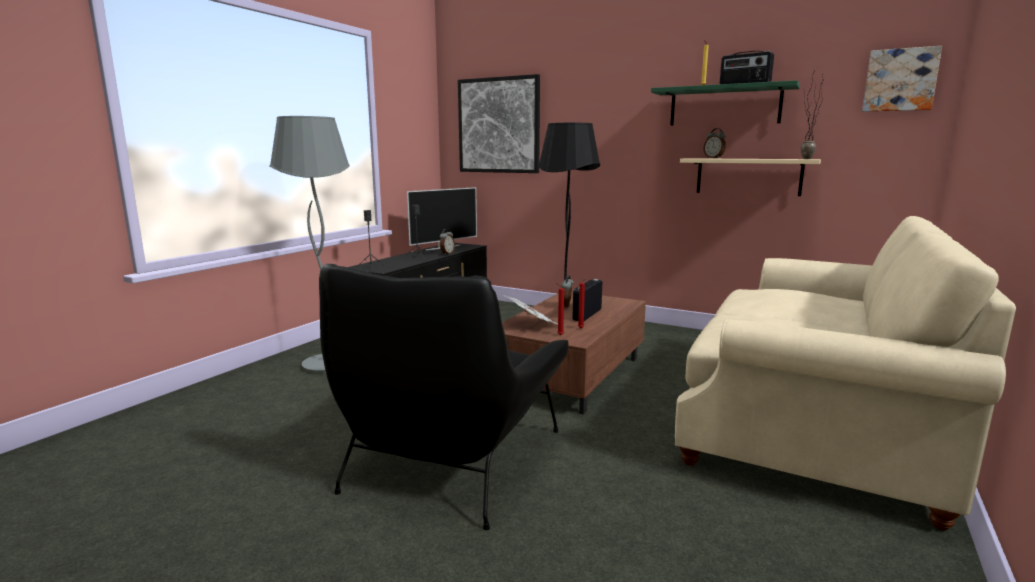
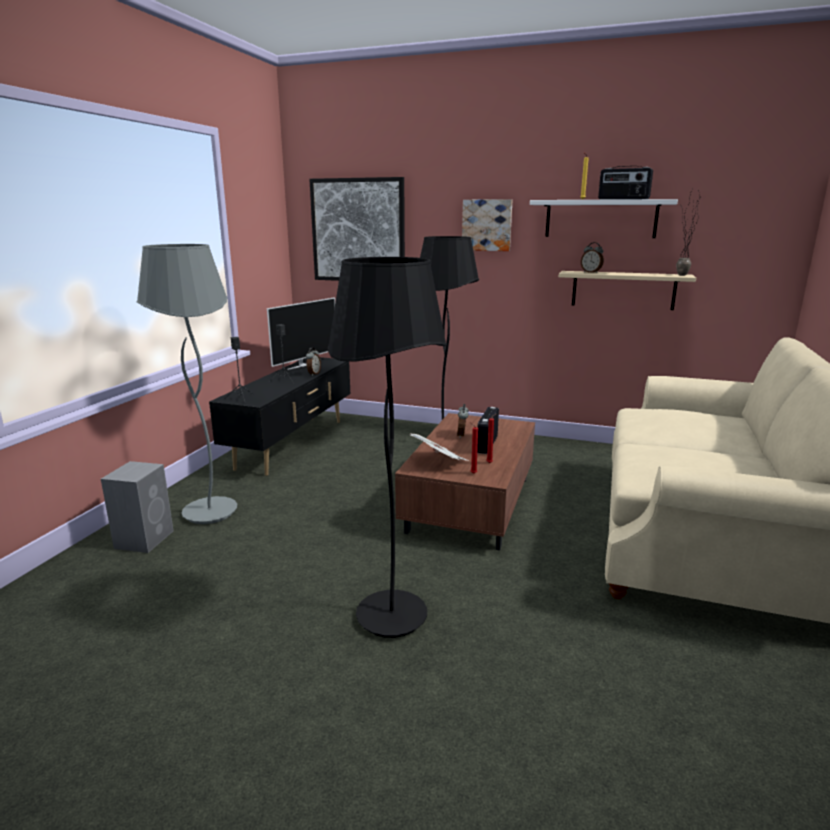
camera: 10 degrees left, 5 degrees up
black armchair [319,264,569,530] -> black floor lamp [327,257,447,638]
green shelf [651,80,800,126] -> white shelf [530,199,678,238]
picture [862,46,942,112] -> picture moved to [462,199,512,251]
none -> grey speaker [101,461,174,553]

